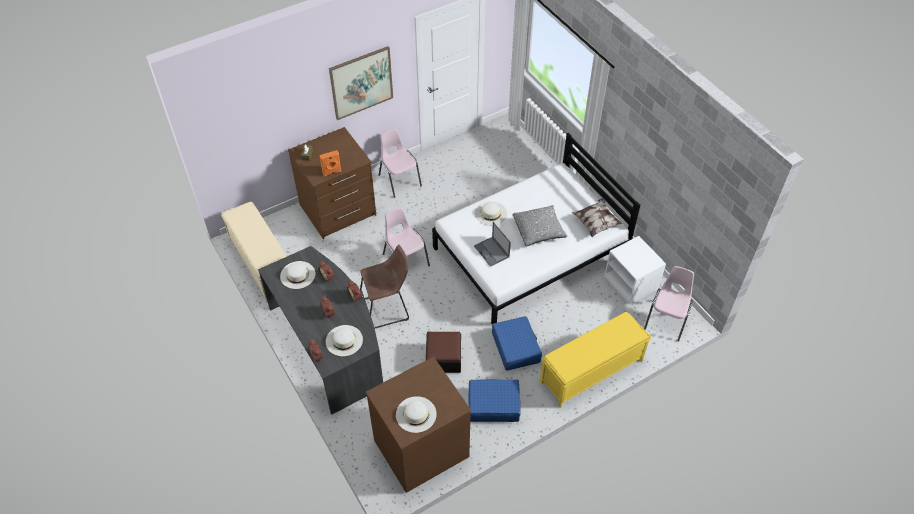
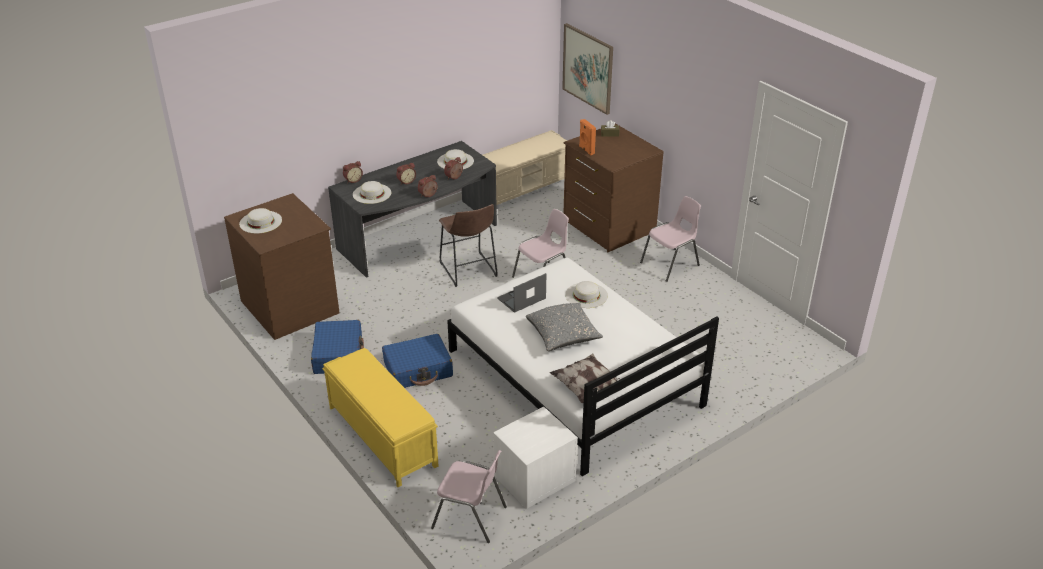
camera: 85 degrees right, 15 degrees down
picture [329,46,393,120] -> picture moved to [562,23,613,115]
ottoman [426,332,461,373] -> none

